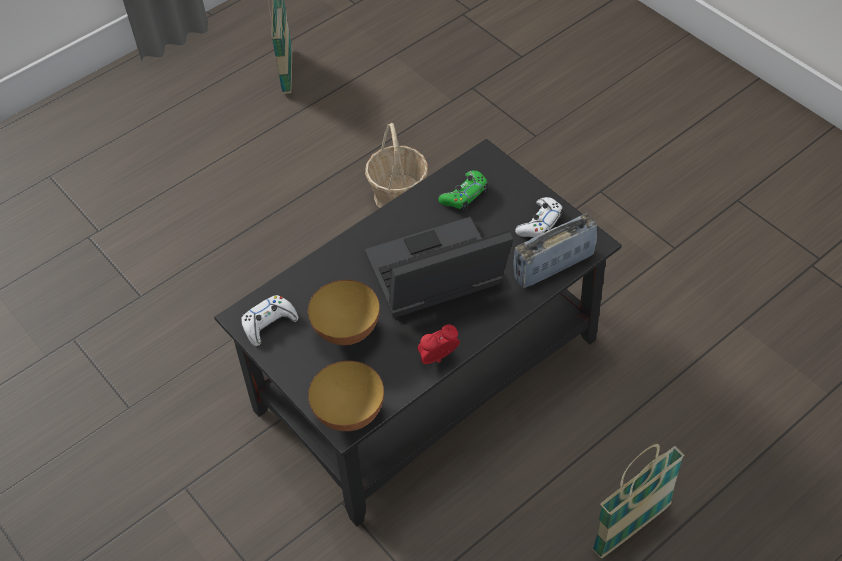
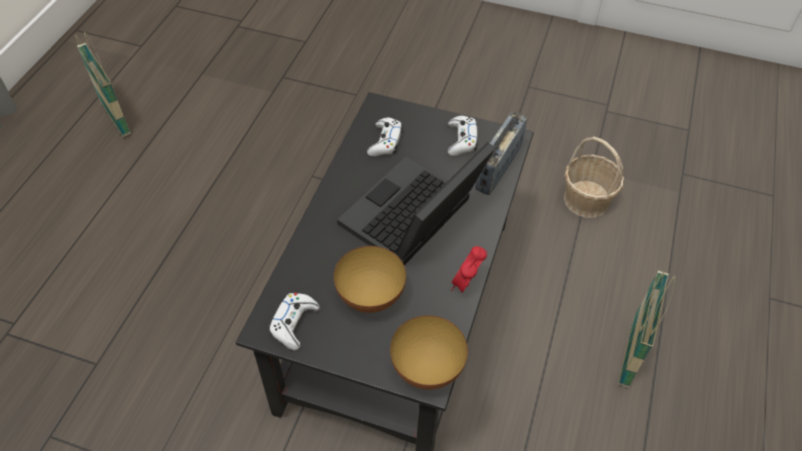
camera: 35 degrees left, 0 degrees up
basket [365,123,428,208] -> basket moved to [564,137,624,218]
green game controller [438,170,488,211] -> white game controller [367,118,403,157]

